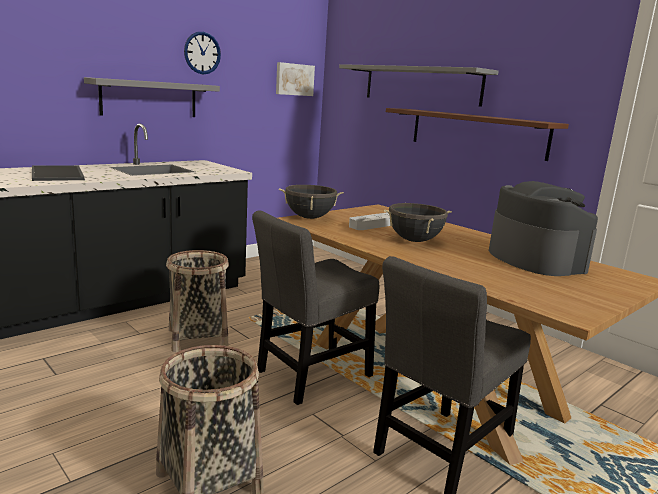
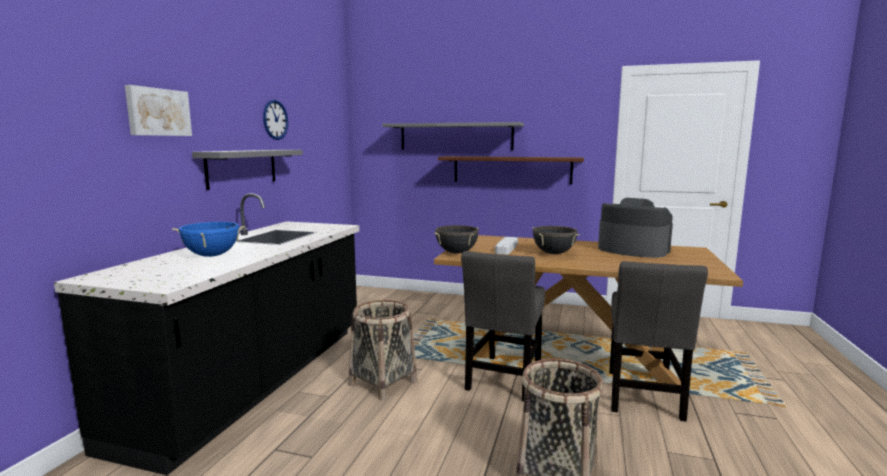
camera: 30 degrees left, 5 degrees down
tray [32,165,85,181] -> blue cooking pot [172,222,246,257]
picture [276,62,315,96] -> picture moved to [125,85,192,136]

